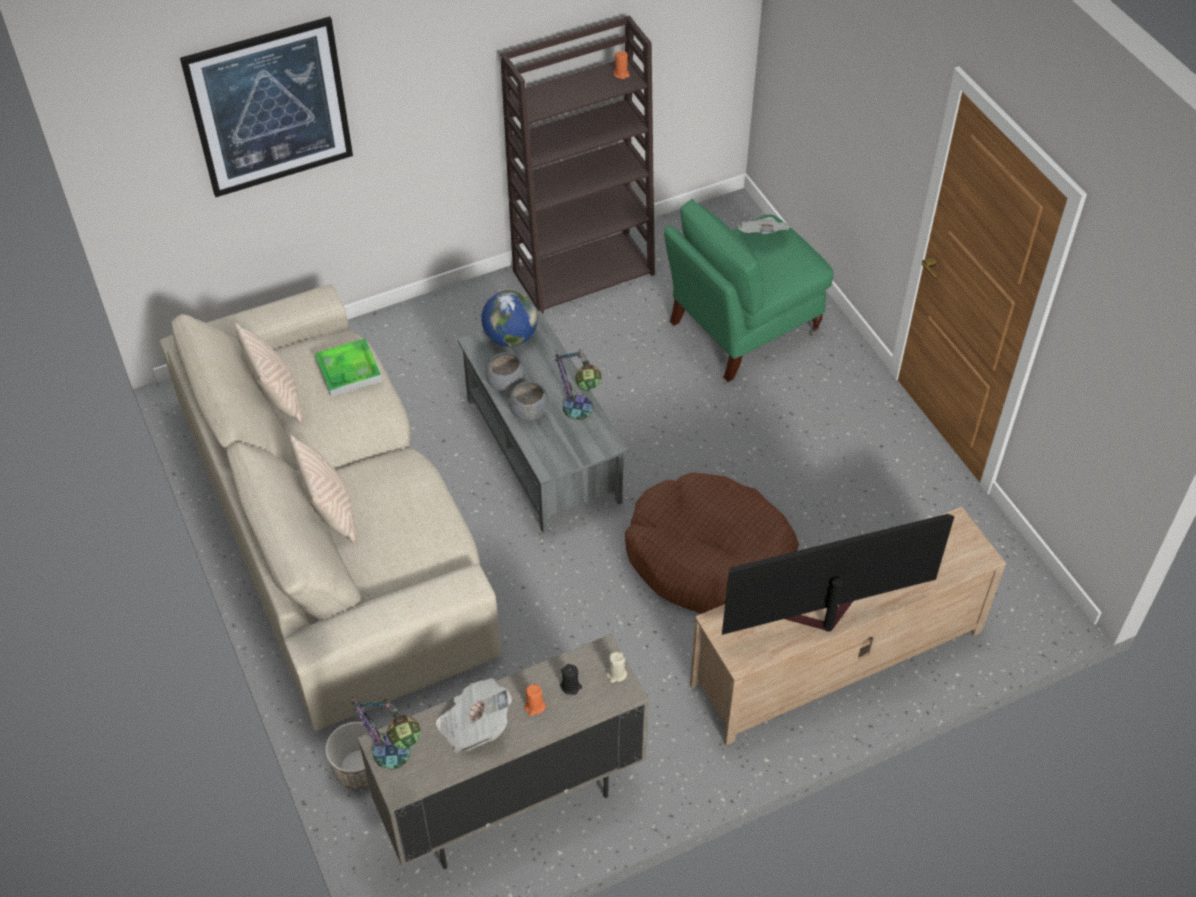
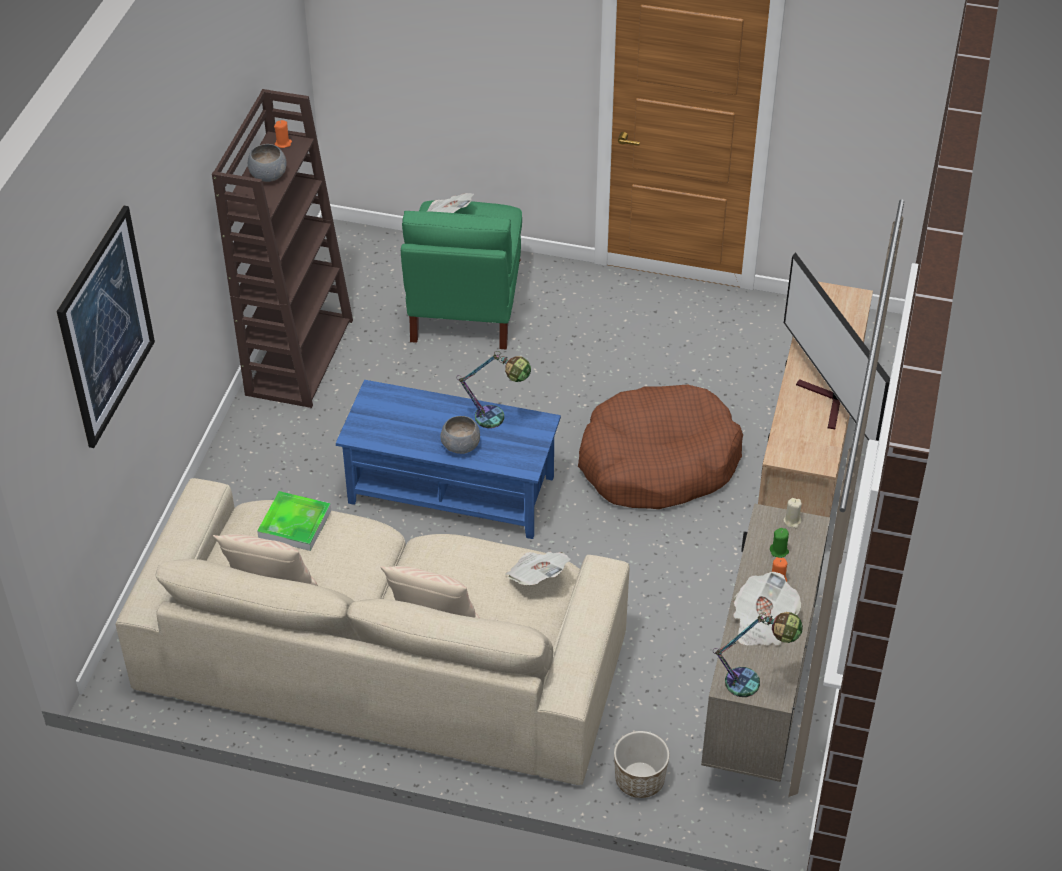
camera: 50 degrees left, 5 degrees down
grey coffee table [457,311,629,534] -> blue coffee table [336,380,561,539]
globe [481,290,538,347] -> none
grey bowl [485,352,525,391] -> grey bowl moved to [248,144,287,182]
black candle [560,664,582,695] -> green candle [770,528,789,558]
television [722,514,955,635] -> television turned 45 degrees counterclockwise [784,252,890,441]
none -> newspaper [506,552,570,585]

